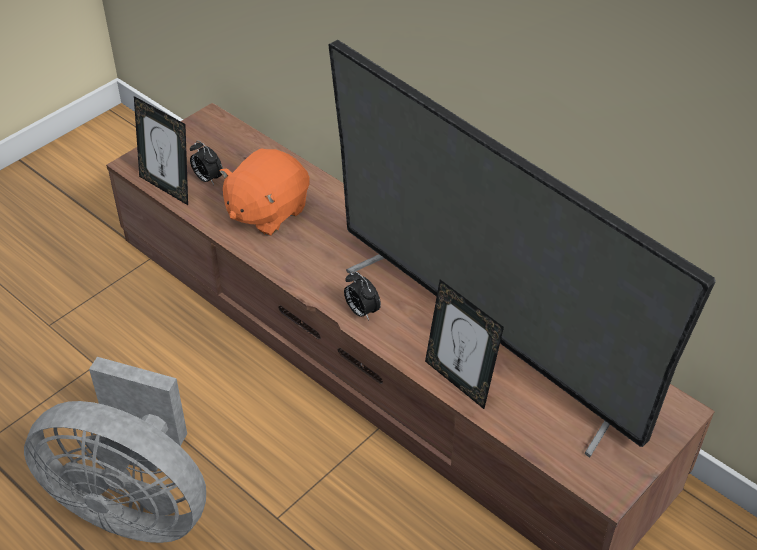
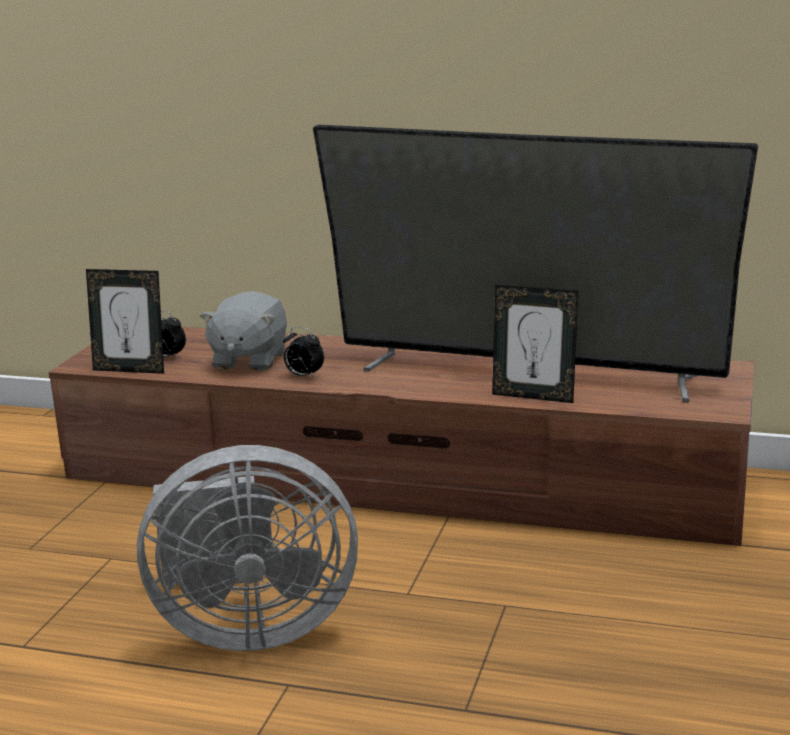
camera: 25 degrees left, 25 degrees down
orange plush toy [220,148,310,236] -> grey plush toy [200,291,287,371]
alarm clock [344,271,381,320] -> alarm clock moved to [283,327,324,379]

